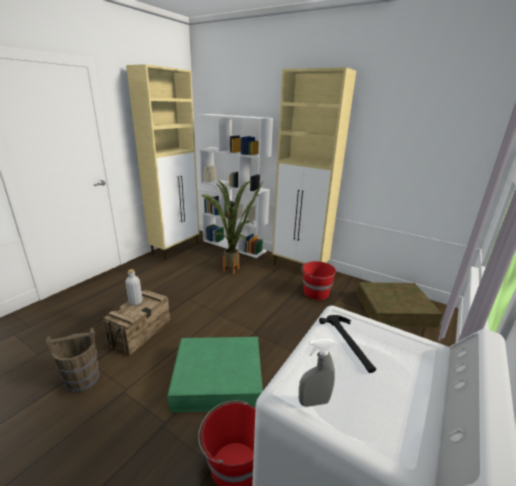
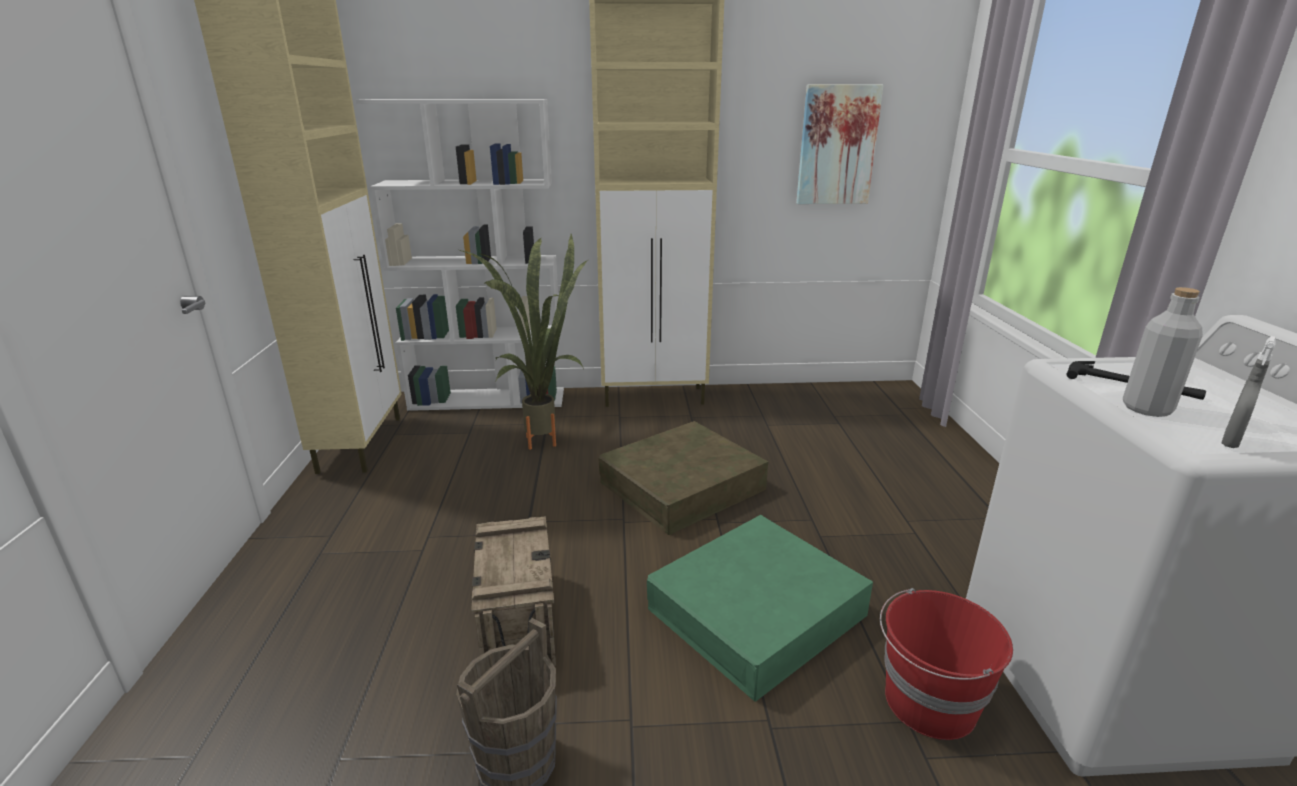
camera: 35 degrees left, 0 degrees up
grey bottle [125,269,143,305] -> grey bottle moved to [1123,287,1203,417]
red bucket [301,261,336,300] -> none
brown storage box [357,282,443,328] -> brown storage box moved to [599,421,768,535]
none -> picture [796,85,883,204]

